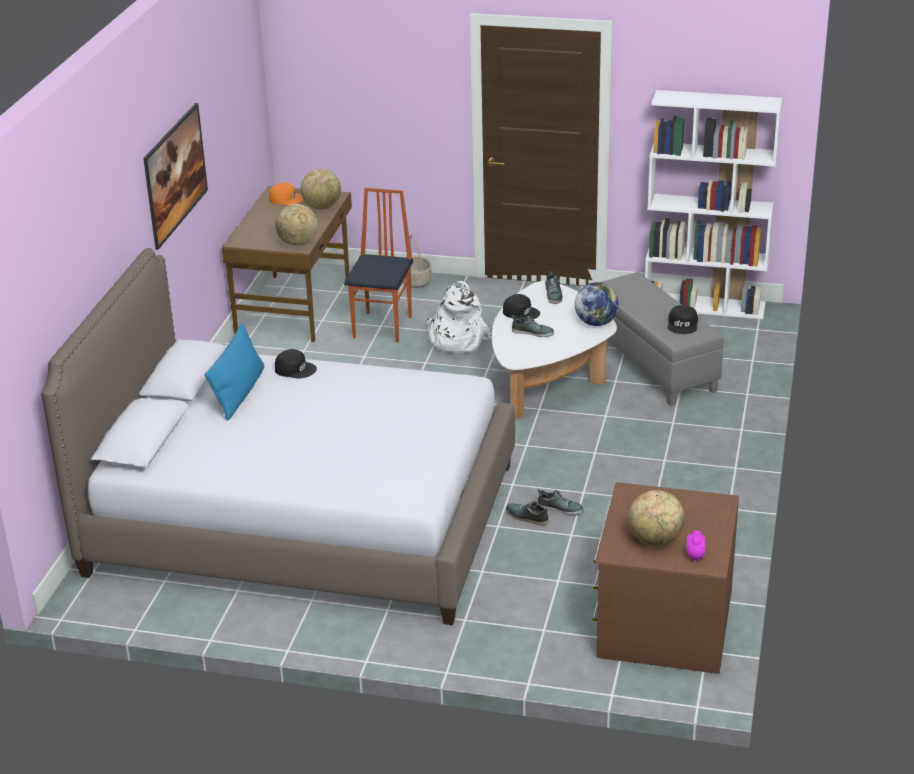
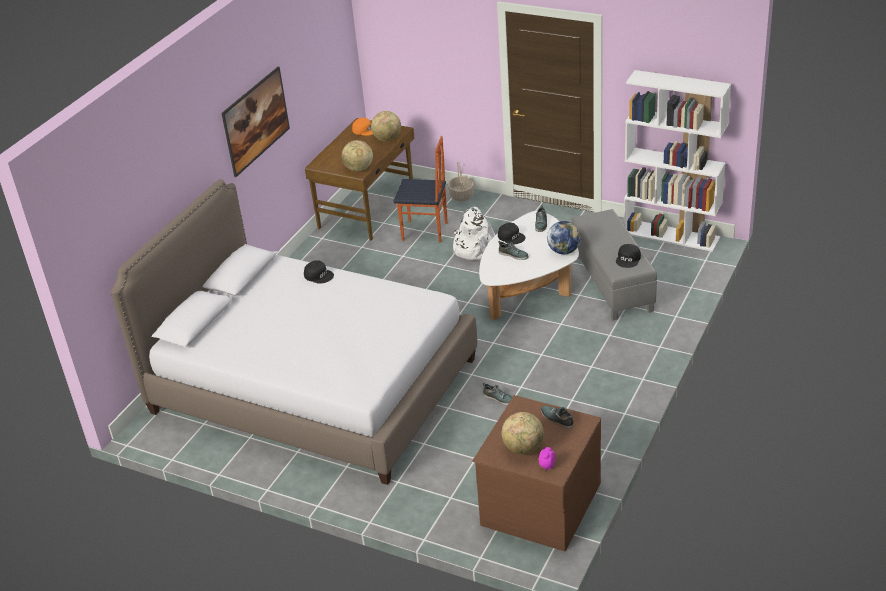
camera: 15 degrees right, 5 degrees up
blue pillow [205,323,264,421] -> none
chair [344,188,413,343] -> chair turned 75 degrees clockwise [394,136,448,243]
shoe [506,501,549,526] -> shoe moved to [541,405,574,429]

